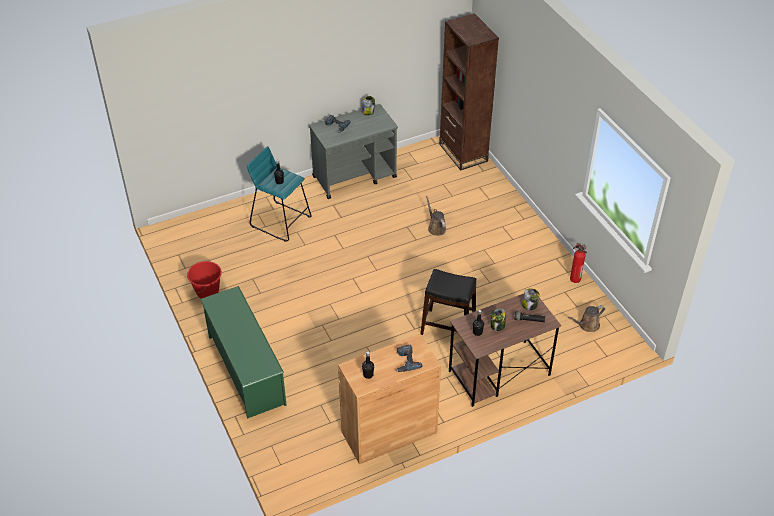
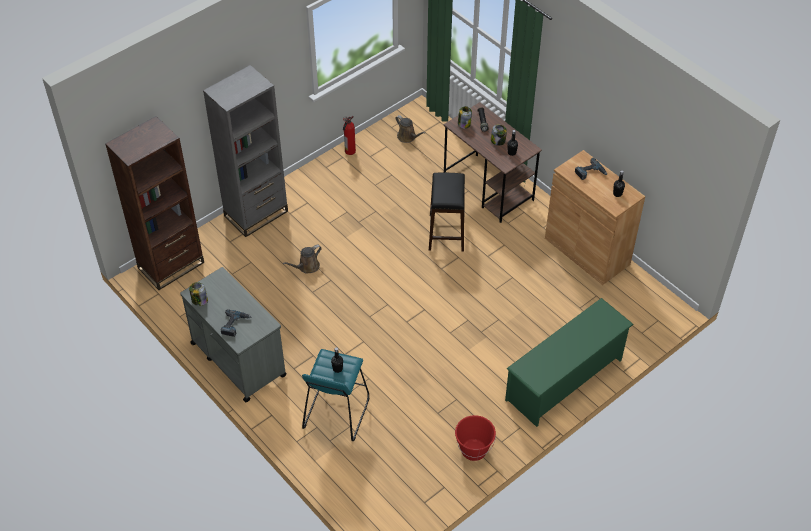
camera: 105 degrees left, 5 degrees up
none -> grey bookcase [203,65,288,237]

